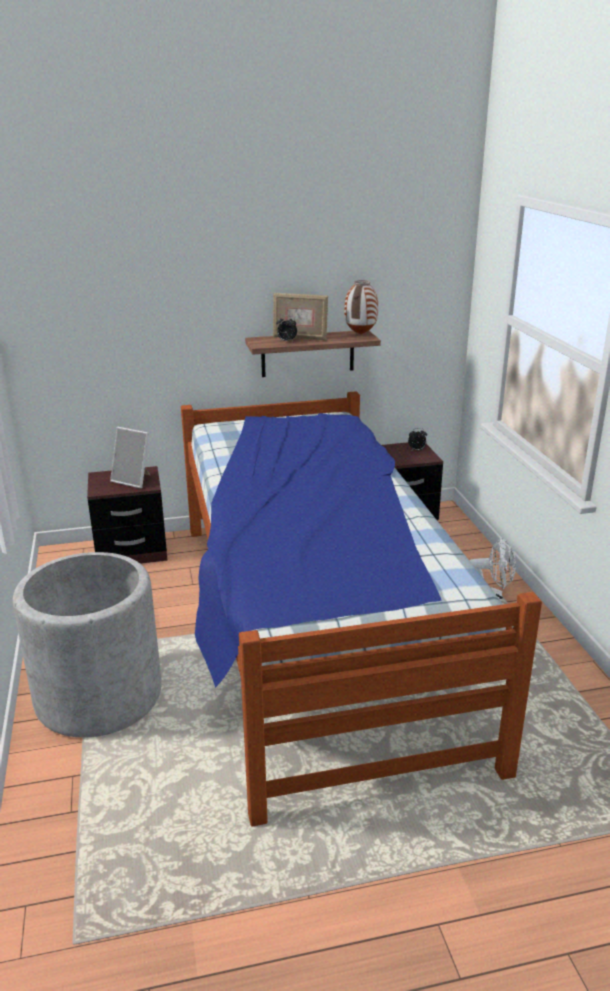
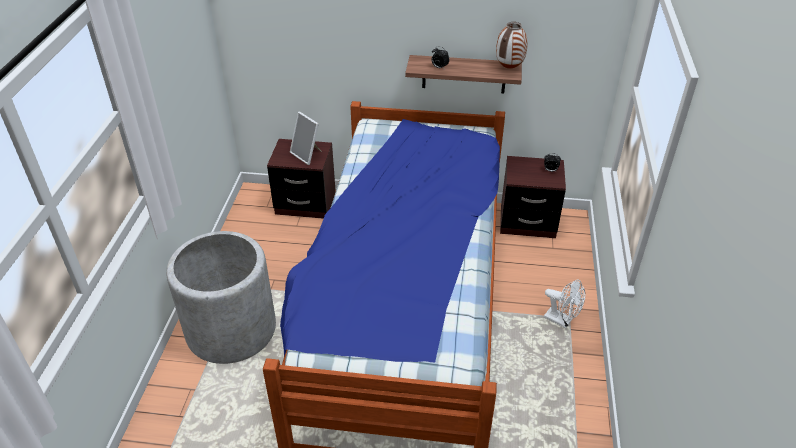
camera: 20 degrees right, 15 degrees up
picture frame [273,293,328,340] -> none

